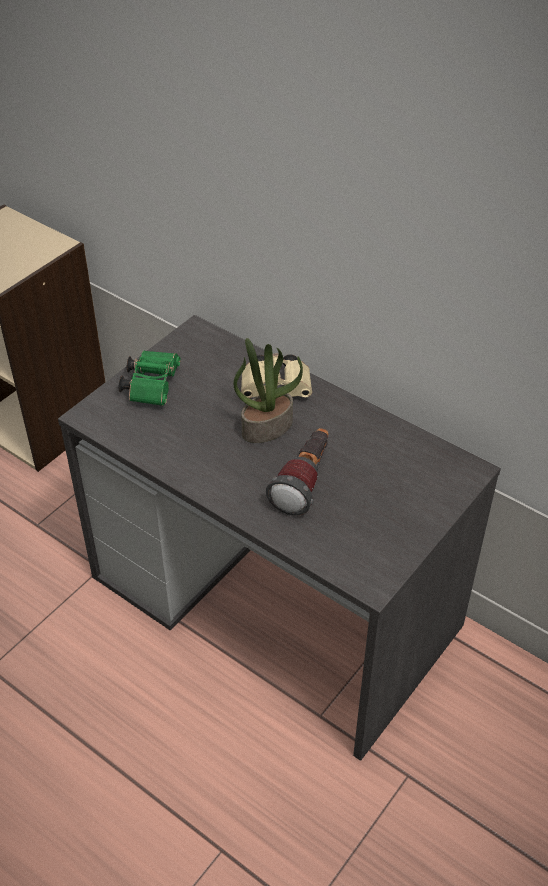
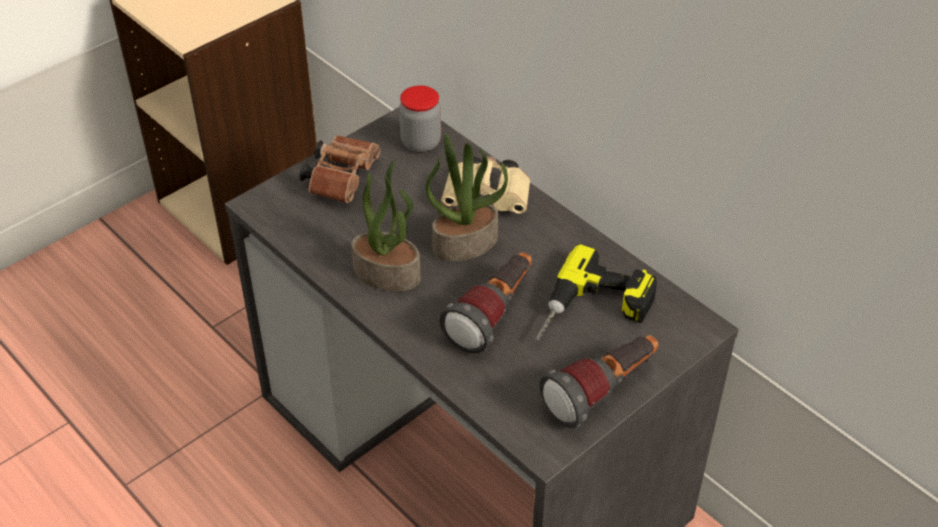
camera: 10 degrees right, 0 degrees up
green binoculars [119,351,180,406] -> brown binoculars [300,135,380,203]
none -> potted plant [351,160,421,291]
none -> jar [399,85,441,152]
none -> power drill [536,244,657,340]
none -> flashlight [539,335,659,428]

